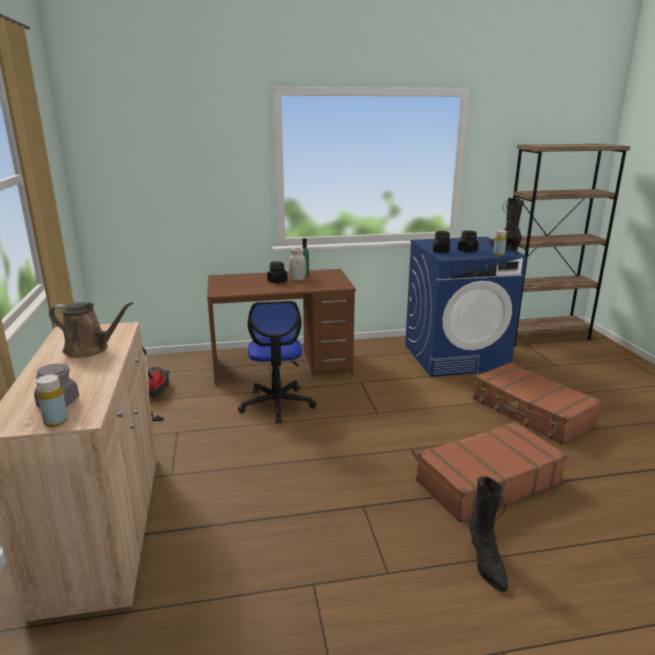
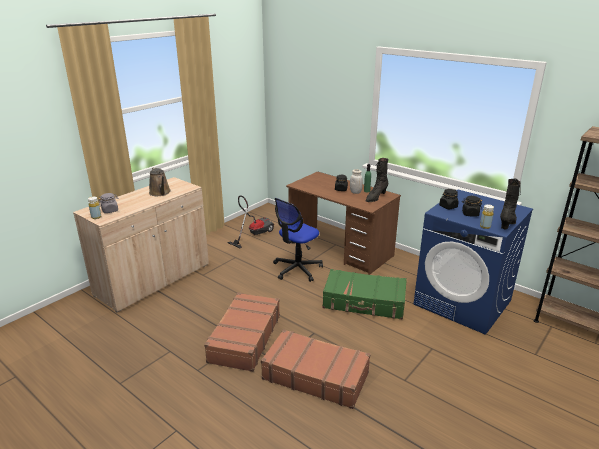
camera: 50 degrees right, 5 degrees up
black boot [469,476,508,592] -> black boot moved to [365,158,388,202]
brown suitcase [473,362,602,445] -> brown suitcase moved to [204,292,280,372]
none -> green suitcase [323,269,407,320]

